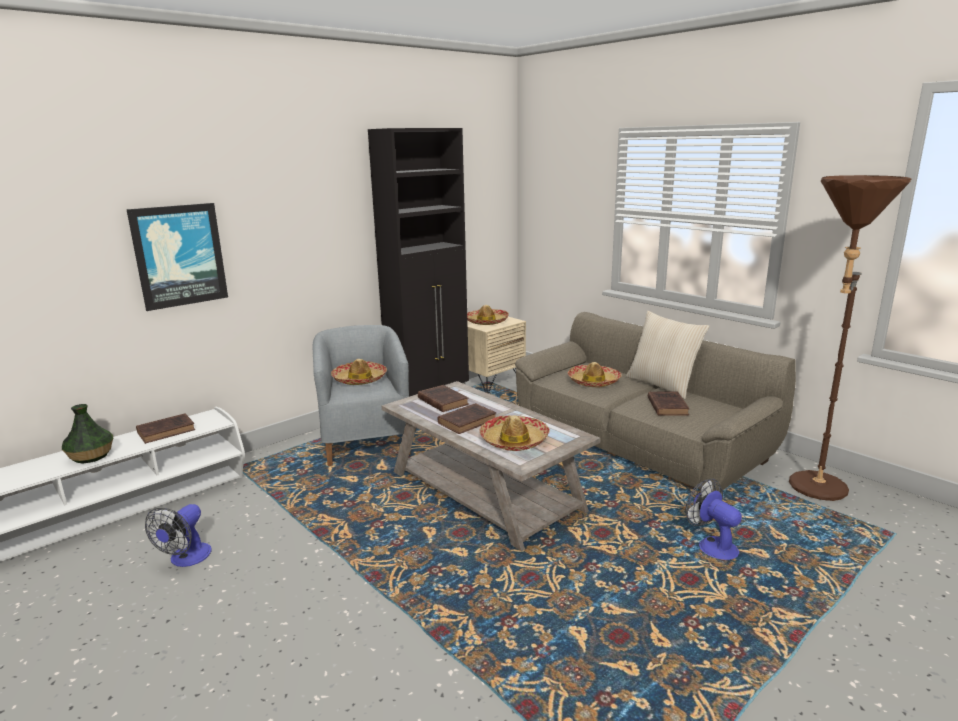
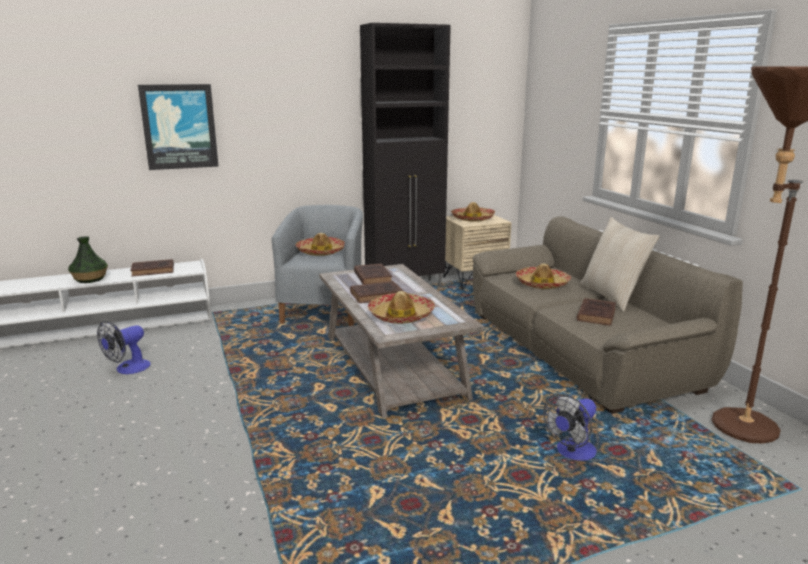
camera: 20 degrees right, 0 degrees up
fan [686,479,742,560] -> fan turned 120 degrees counterclockwise [543,394,597,461]

